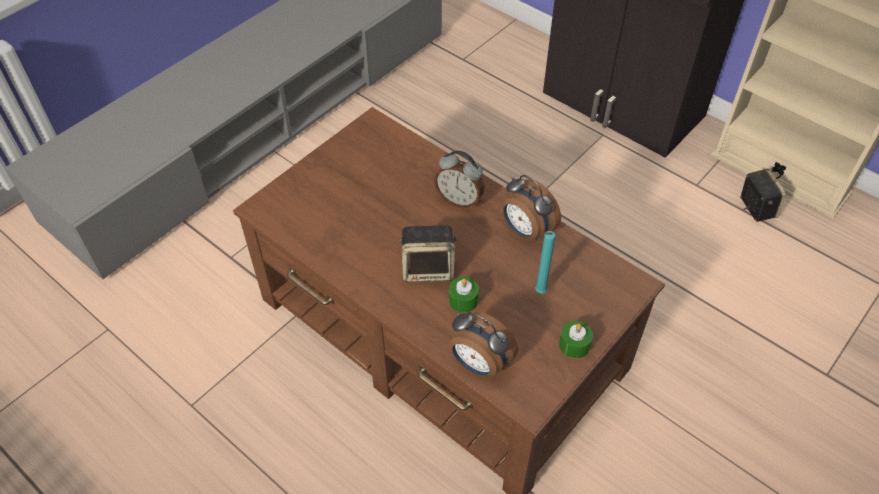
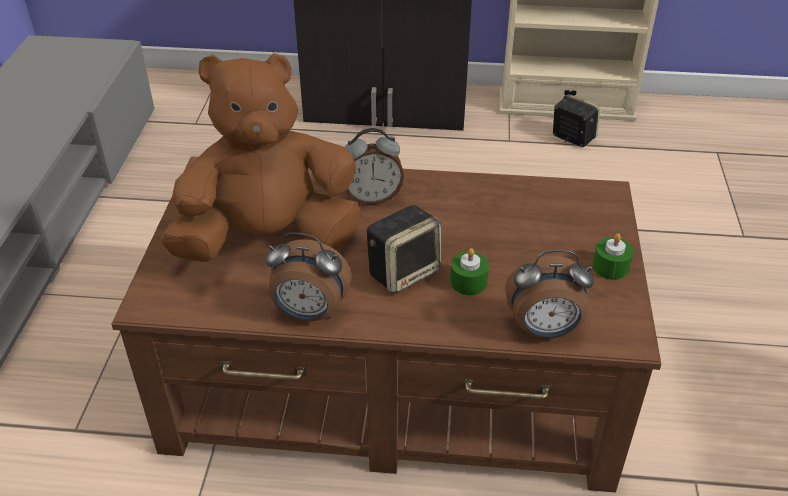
camera: 35 degrees left, 10 degrees down
alarm clock [502,175,561,241] -> alarm clock moved to [266,233,352,321]
turquoise candle [535,231,556,294] -> none
none -> brown plush toy [161,53,362,262]

